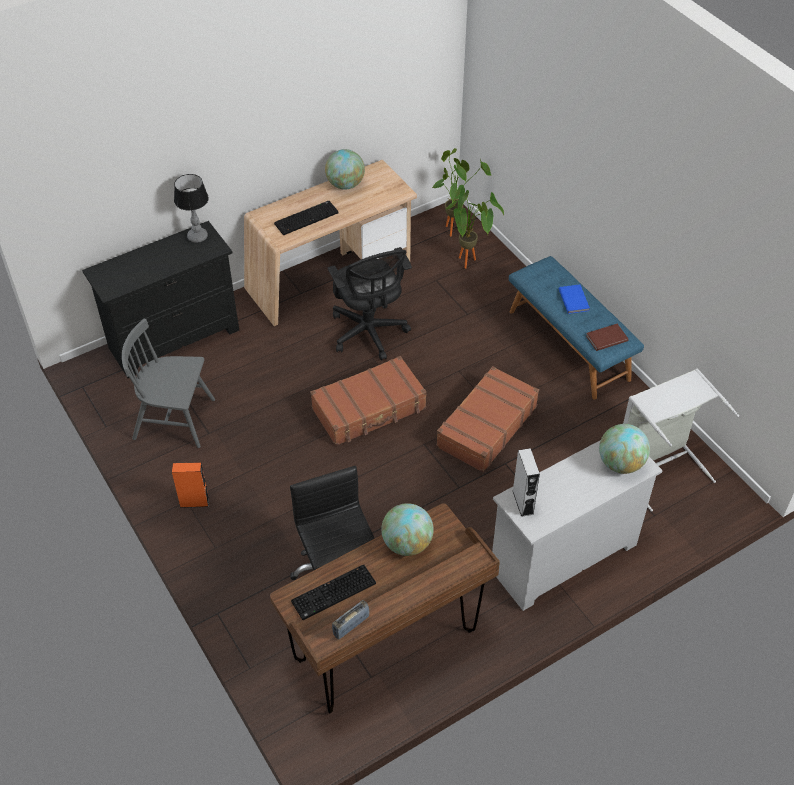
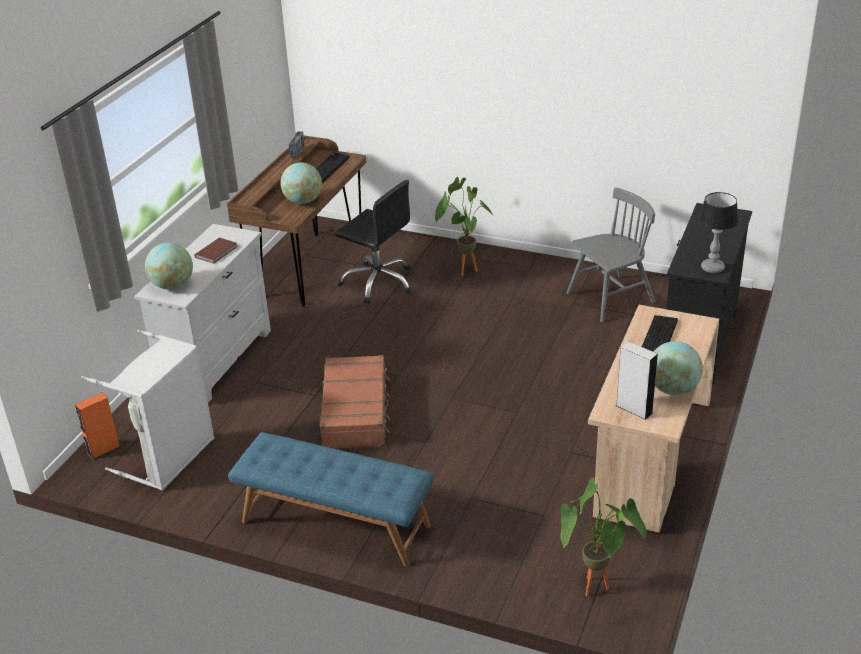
camera: 145 degrees right, 15 degrees down
orange speaker [172,462,209,508] -> orange speaker moved to [75,392,120,460]
brown suitcase [310,356,427,446] -> none
black office chair [328,247,412,361] -> none
potted plant [446,187,504,269] -> potted plant moved to [435,177,493,276]
grey speaker [512,448,540,517] -> grey speaker moved to [616,341,658,420]
blue book [559,284,590,314] -> none
brown book [586,324,629,351] -> brown book moved to [194,237,238,264]

